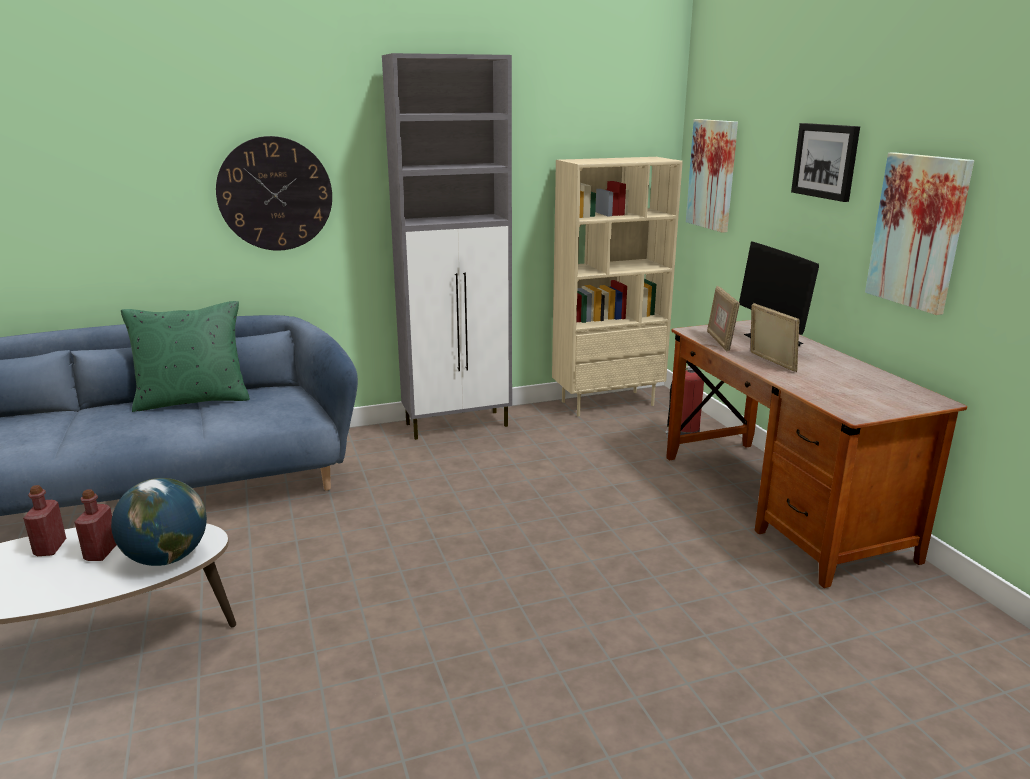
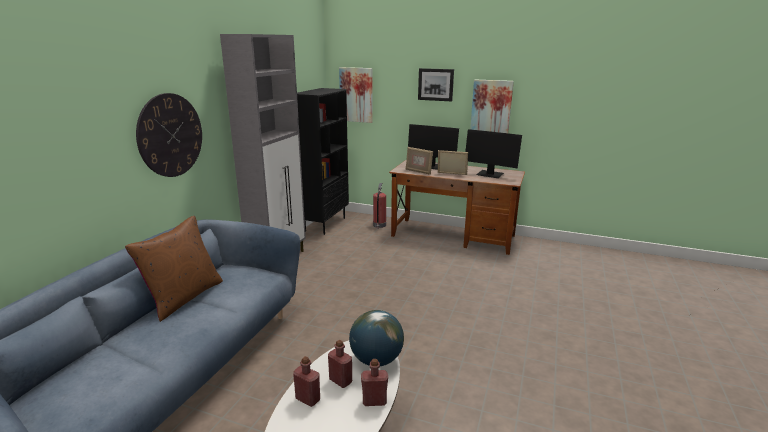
camera: 50 degrees left, 0 degrees up
green pillow [121,301,250,412] -> brown pillow [125,216,223,322]
beige bookcase [552,157,683,417] -> black bookcase [297,88,349,235]
none -> red bottle [361,359,388,406]
none -> monitor [465,129,522,178]

